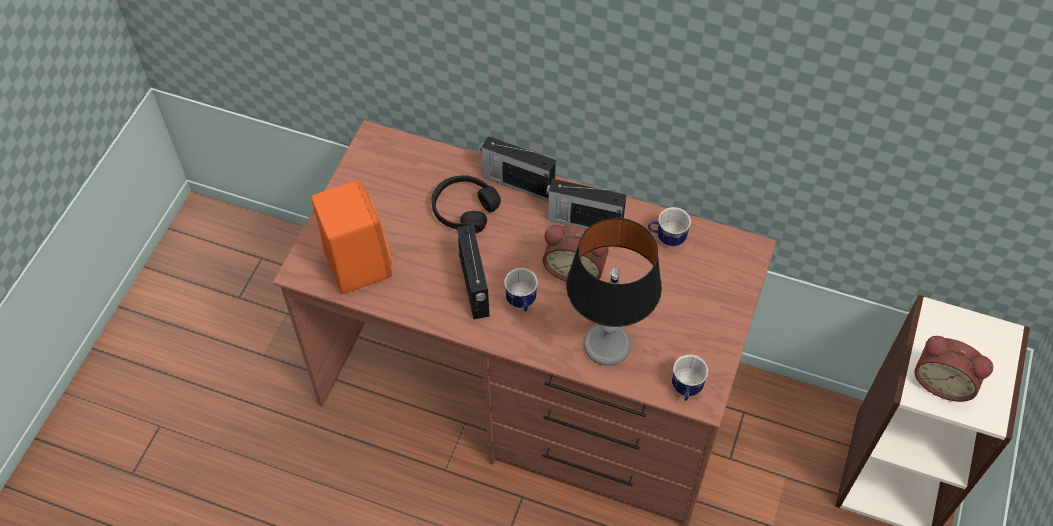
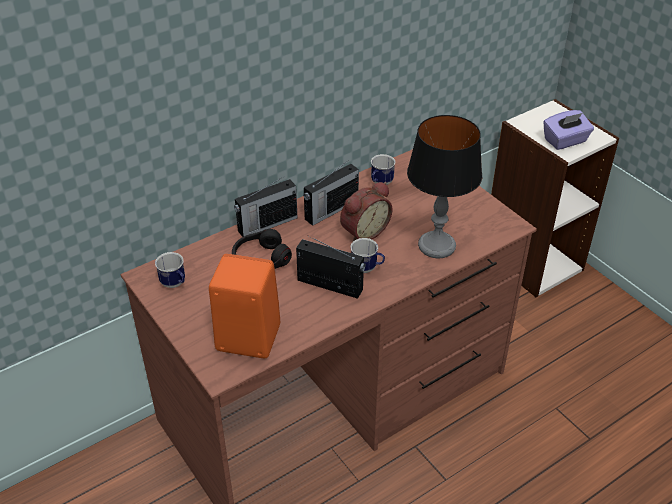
camera: 55 degrees left, 15 degrees down
mug [672,355,708,401] -> mug moved to [155,252,185,288]
alarm clock [914,336,993,402] -> purple tissue box [544,110,594,150]

